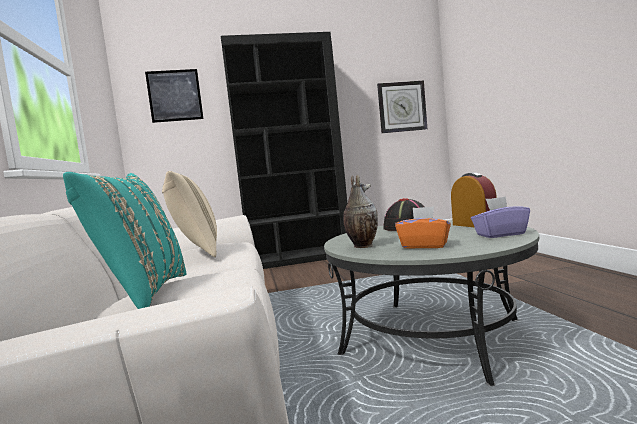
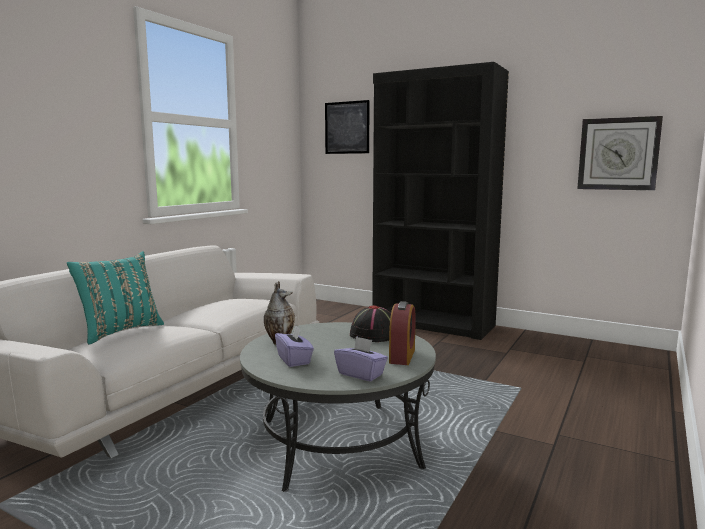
camera: 40 degrees right, 5 degrees up
beige pillow [162,171,217,257] -> none
orange tissue box [395,206,451,249] -> purple tissue box [275,326,314,367]

